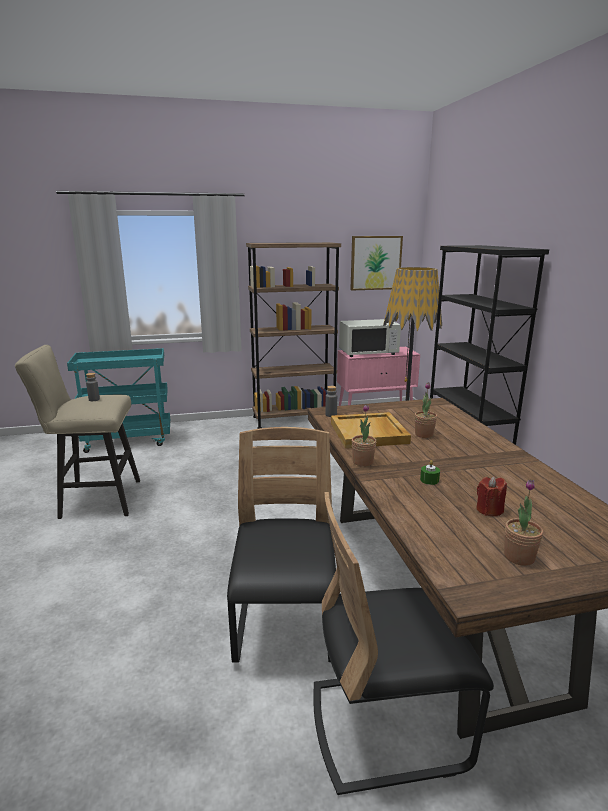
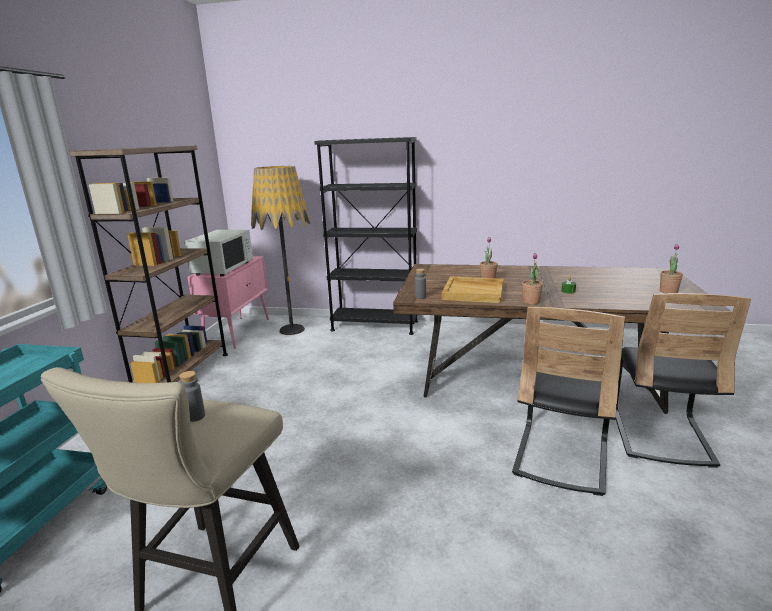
camera: 65 degrees left, 0 degrees up
black chair [227,427,336,663] -> black chair turned 90 degrees counterclockwise [512,307,625,496]
picture [350,236,403,290] -> none
red candle [476,477,507,516] -> none

